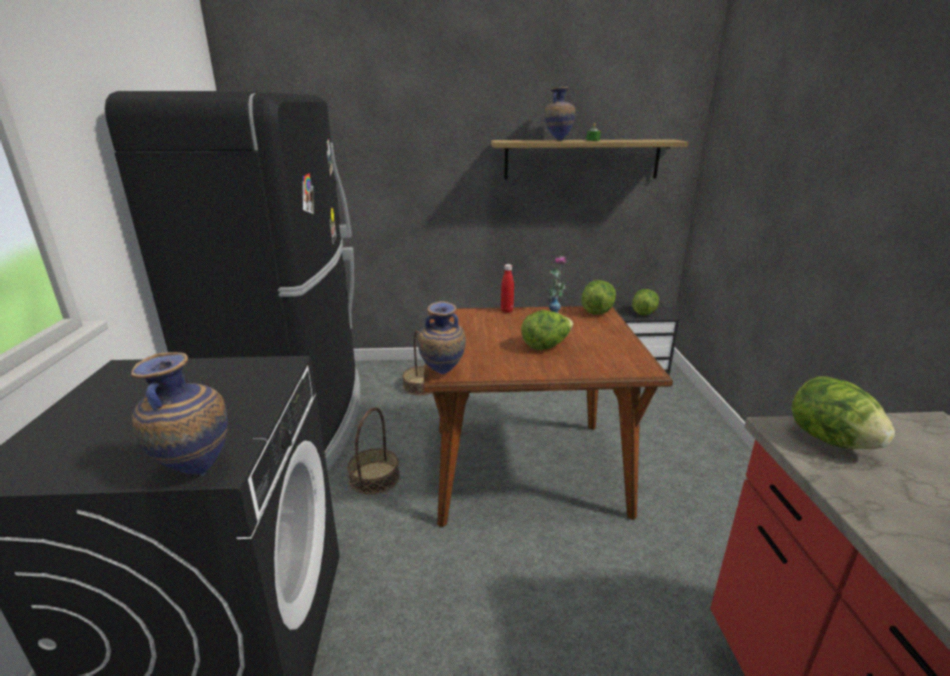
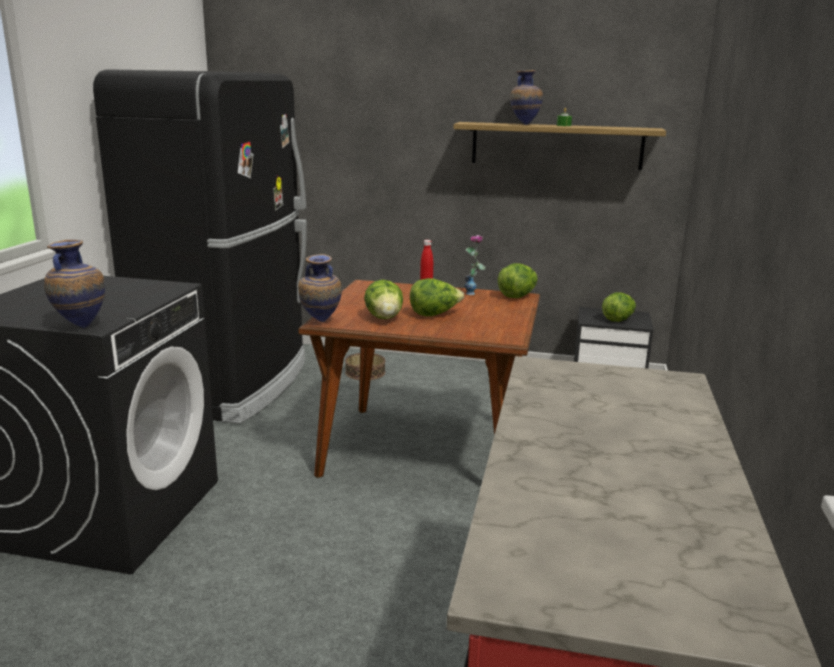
camera: 15 degrees right, 5 degrees down
basket [347,407,400,494] -> none
lettuce [791,376,895,449] -> lettuce moved to [364,280,403,319]

